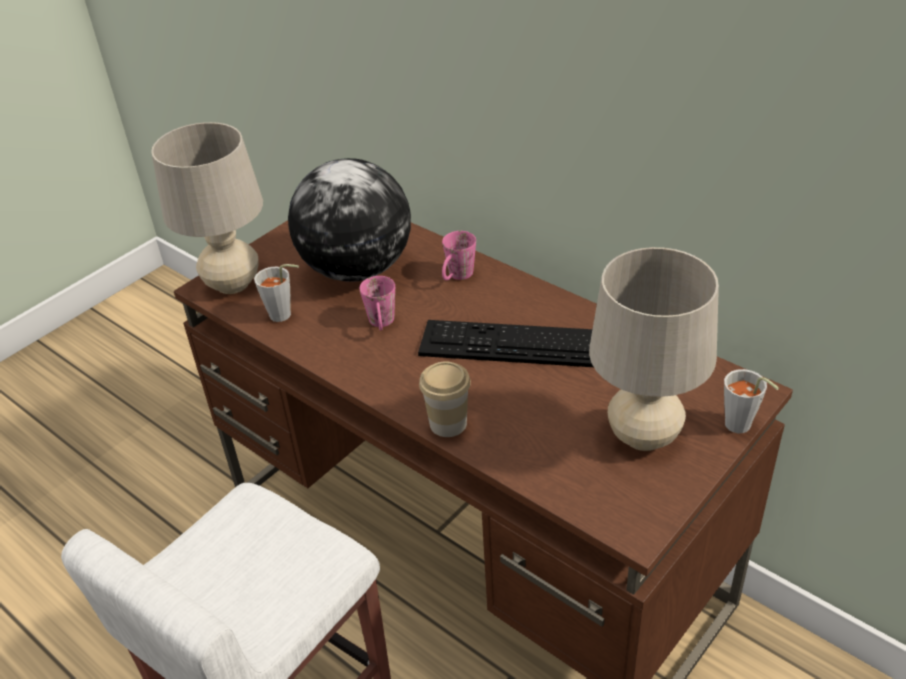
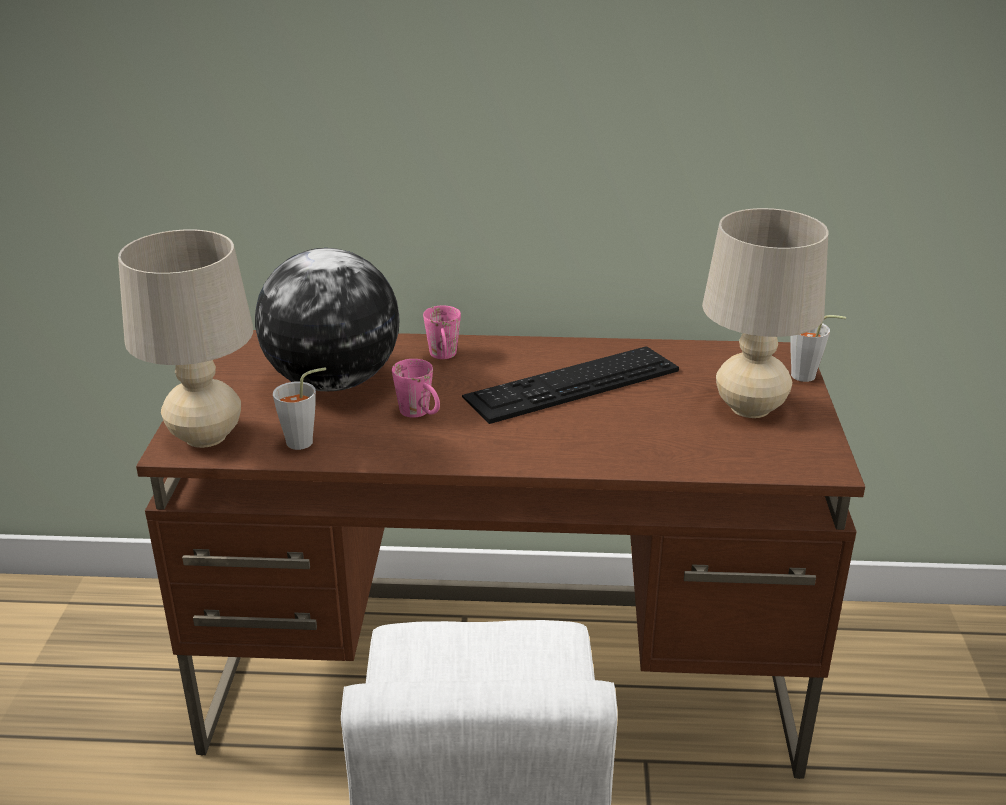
camera: 40 degrees left, 10 degrees down
cup [419,361,471,437] -> none

